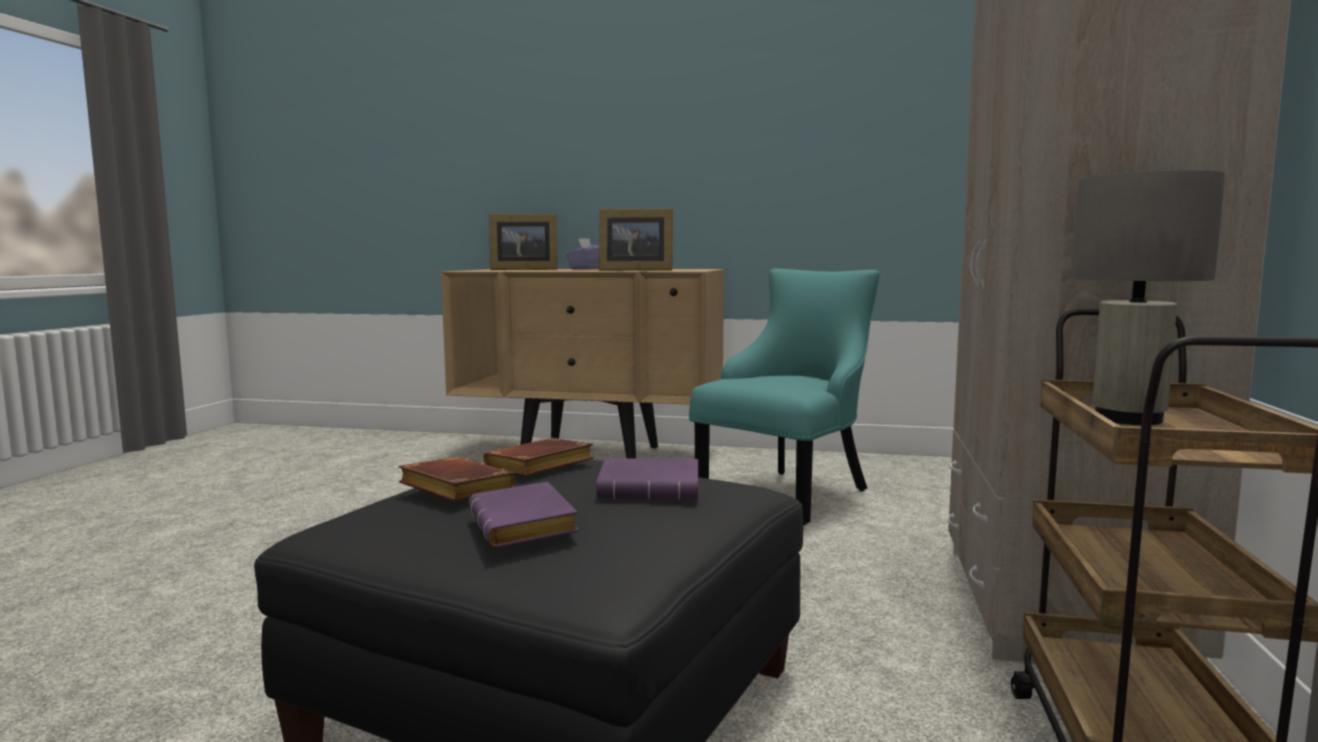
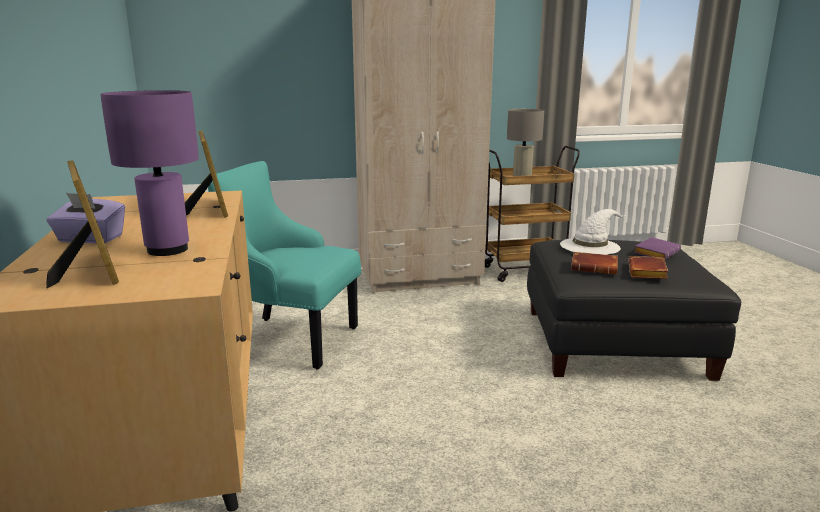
camera: 115 degrees left, 10 degrees up
purple book [596,458,698,500] -> white hat [560,209,626,255]
none -> purple table lamp [101,90,199,256]

